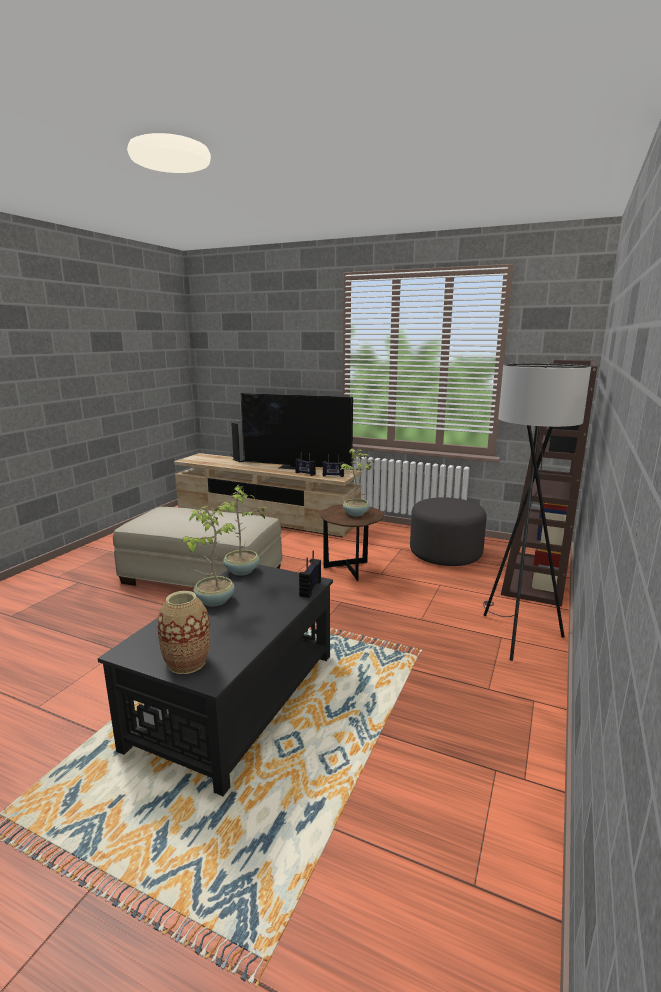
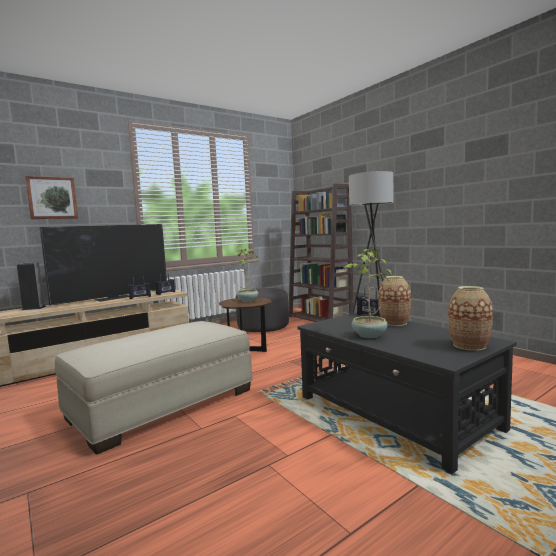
camera: 60 degrees left, 10 degrees down
potted plant [218,484,270,576] -> none
none -> picture [25,176,78,219]
none -> vase [378,276,411,326]

